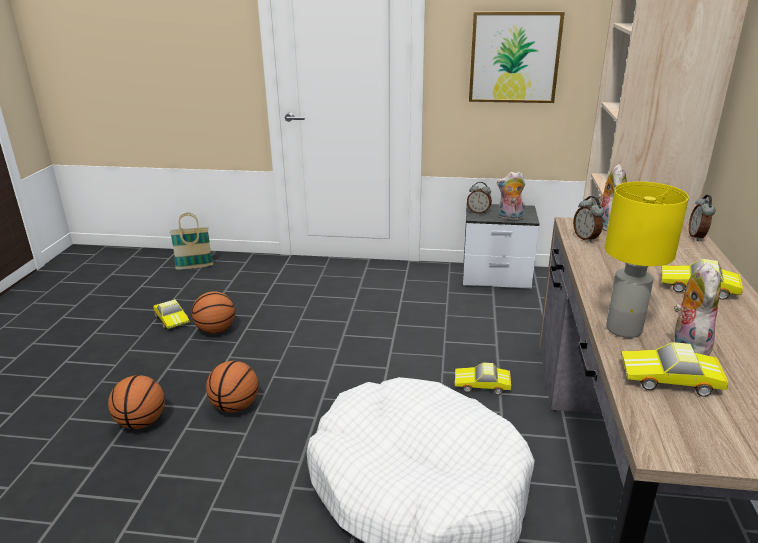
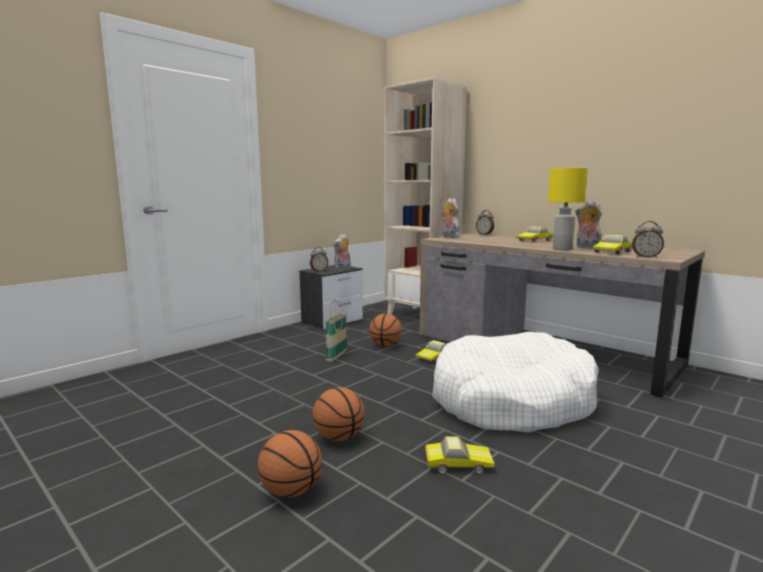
camera: 55 degrees left, 15 degrees down
toy car [153,299,190,329] -> toy car moved to [425,436,494,474]
basket [170,213,213,270] -> basket moved to [326,300,347,362]
basketball [192,291,235,334] -> basketball moved to [369,314,402,346]
picture [469,12,565,103] -> none
alarm clock [573,196,604,243] -> alarm clock moved to [632,221,664,258]

